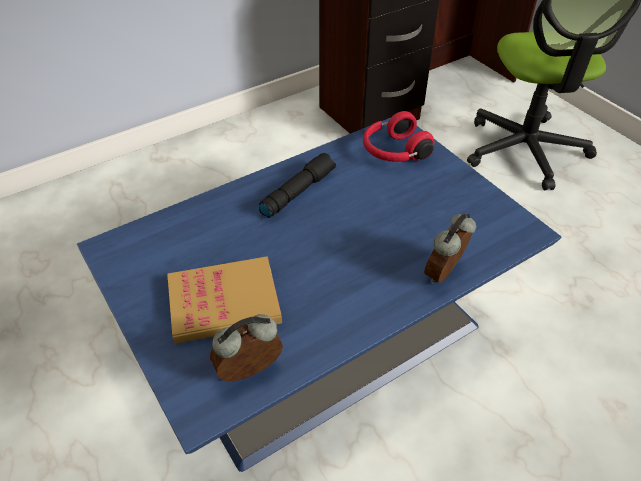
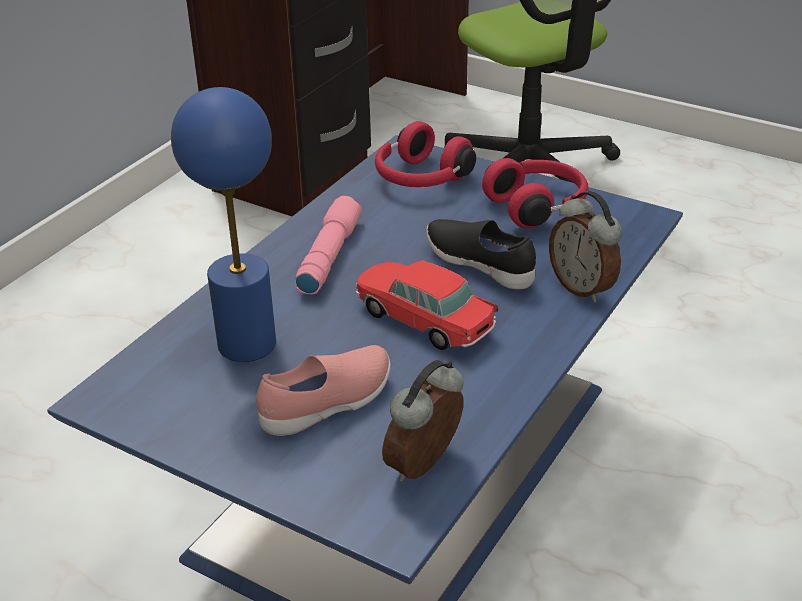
camera: 25 degrees left, 10 degrees down
book [167,256,282,344] -> pink shoe [256,345,391,436]
black flashlight [259,153,336,218] -> pink flashlight [295,196,362,294]
alarm clock [424,214,476,284] -> alarm clock turned 45 degrees counterclockwise [549,191,622,303]
none -> blue table lamp [171,87,276,362]
none -> toy car [356,260,498,350]
none -> black shoe [427,219,536,289]
none -> red headphones [482,158,588,228]

